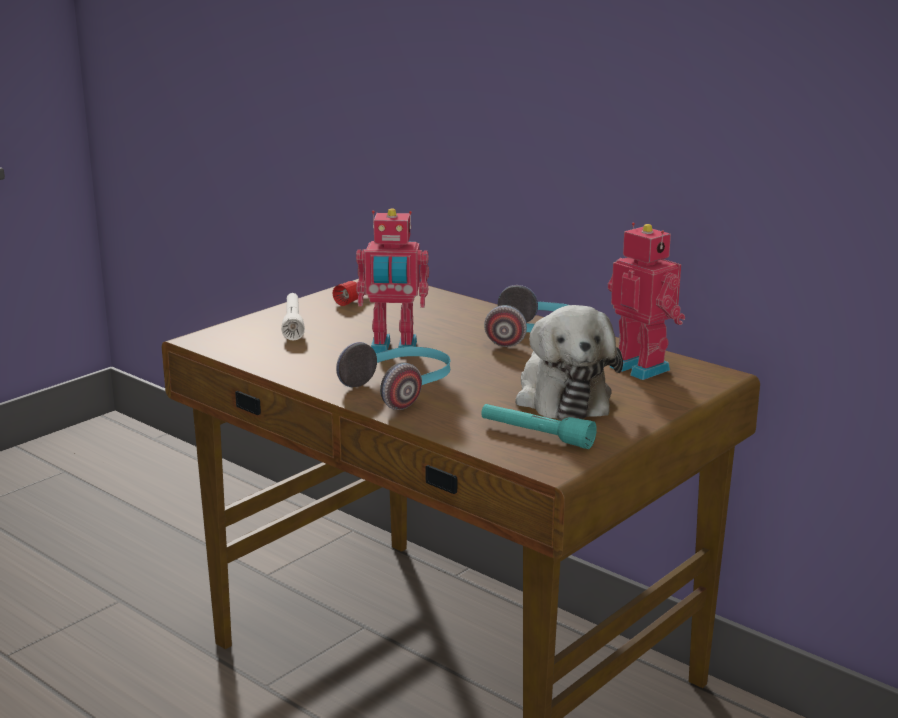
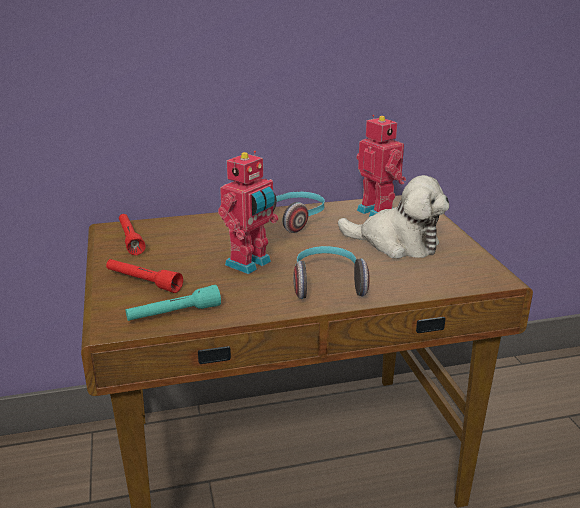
camera: 55 degrees left, 5 degrees up
white flashlight [281,293,305,340] -> red flashlight [106,259,183,293]
turquoise flashlight [481,404,597,449] -> turquoise flashlight moved to [126,285,221,321]
toy robot [608,222,685,380] -> toy robot turned 60 degrees clockwise [357,115,406,217]

